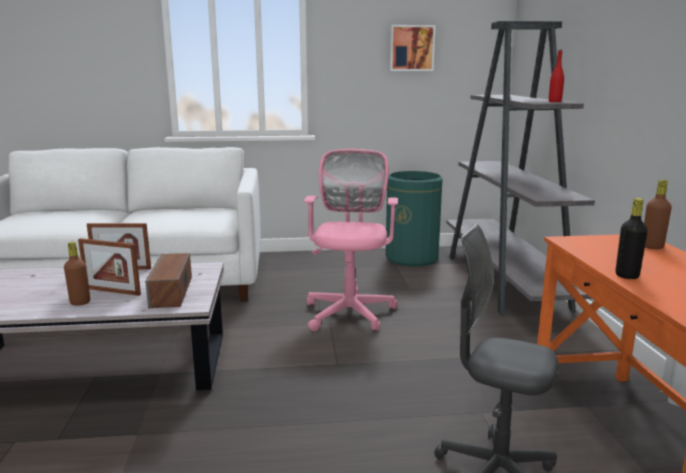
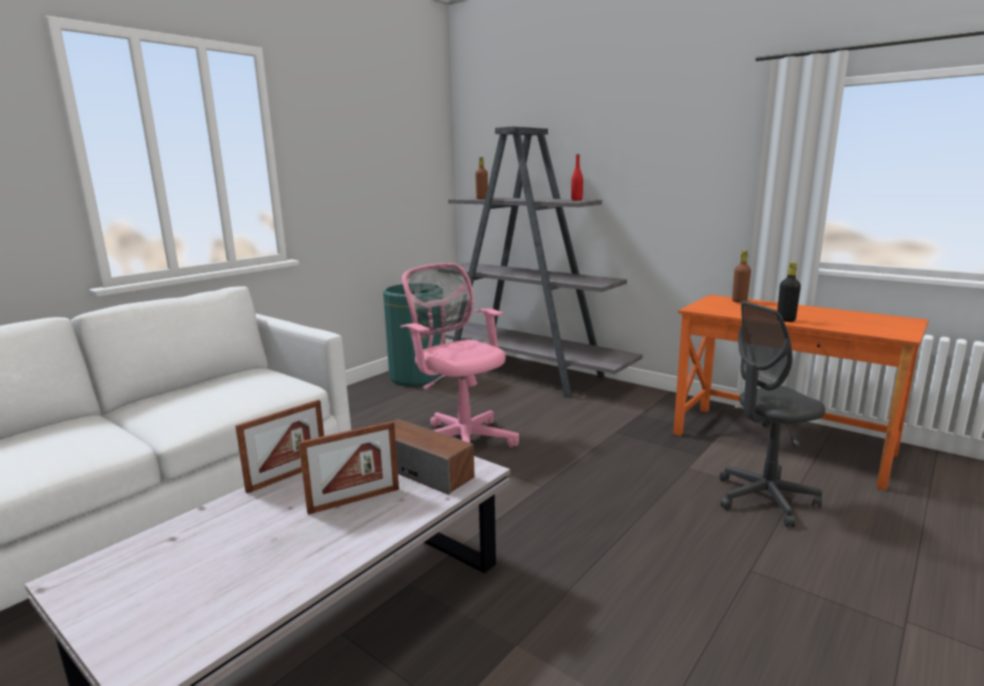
camera: 45 degrees left, 0 degrees up
brown bottle [64,242,90,306] -> brown bottle moved to [475,157,488,199]
picture [390,25,435,71] -> none

